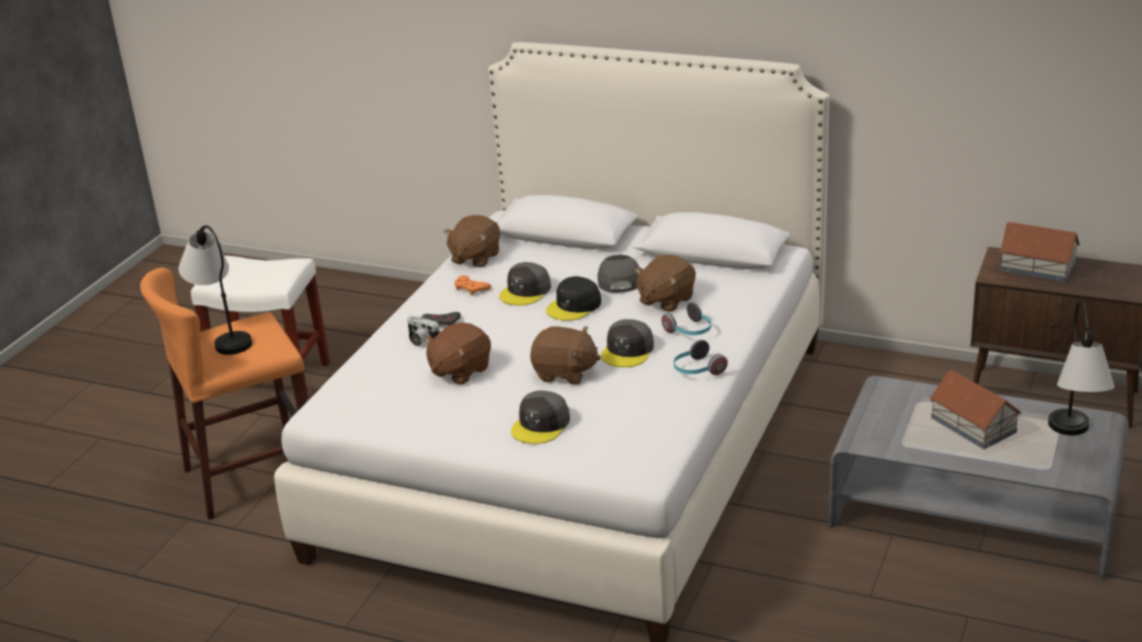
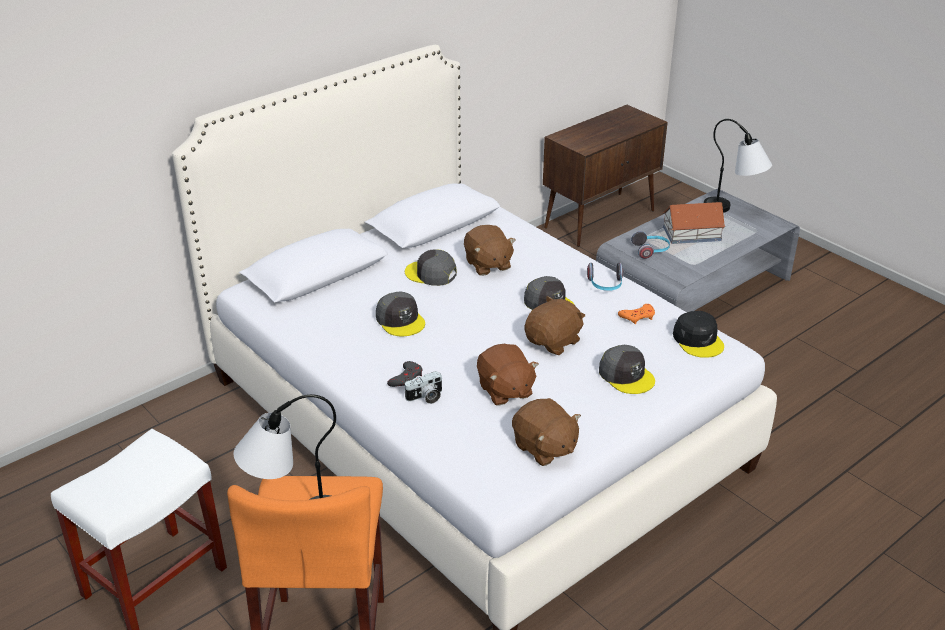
camera: 65 degrees left, 5 degrees up
brown plush toy [444,215,500,268] -> brown plush toy moved to [512,398,581,466]
orange game controller [454,275,491,295] -> orange game controller moved to [618,304,655,324]
black cap [546,276,601,321] -> black cap moved to [673,311,724,358]
headphones [661,302,711,335] -> headphones moved to [631,231,670,259]
toy house [999,222,1080,282] -> none

